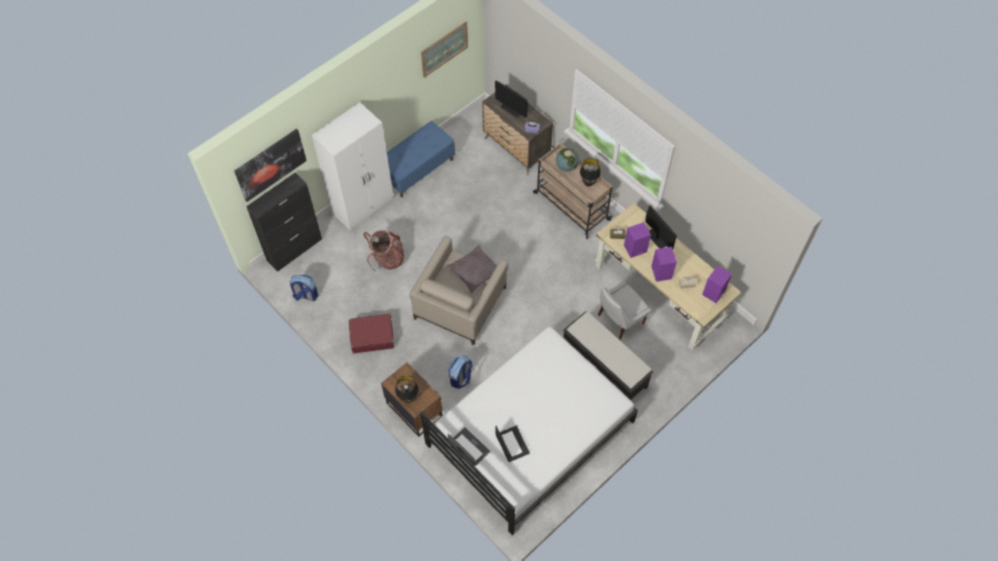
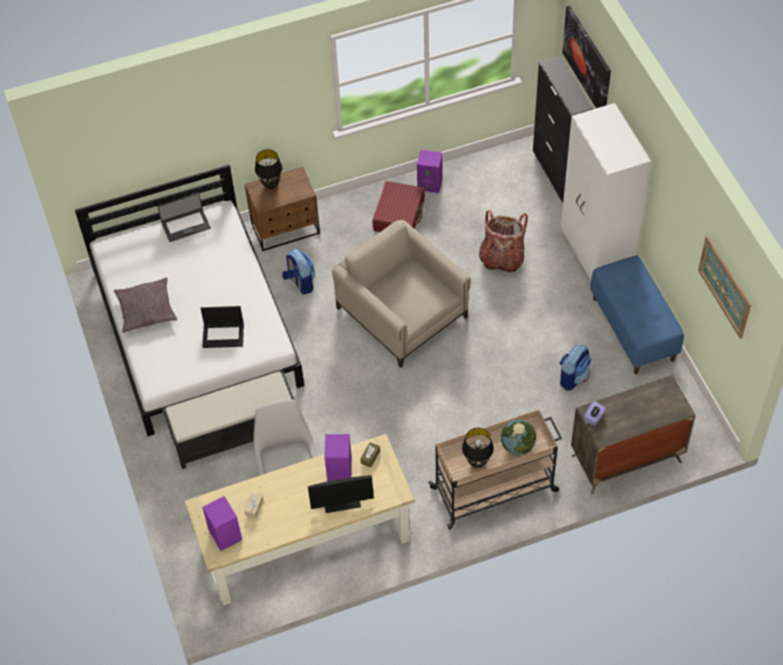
camera: 115 degrees right, 5 degrees down
backpack [290,275,319,301] -> backpack moved to [560,345,591,391]
grey pillow [447,245,497,293] -> grey pillow moved to [114,277,177,333]
monitor [495,81,528,118] -> none
laptop [495,425,530,462] -> laptop moved to [201,306,244,348]
purple speaker [651,247,677,282] -> purple speaker moved to [417,150,443,193]

